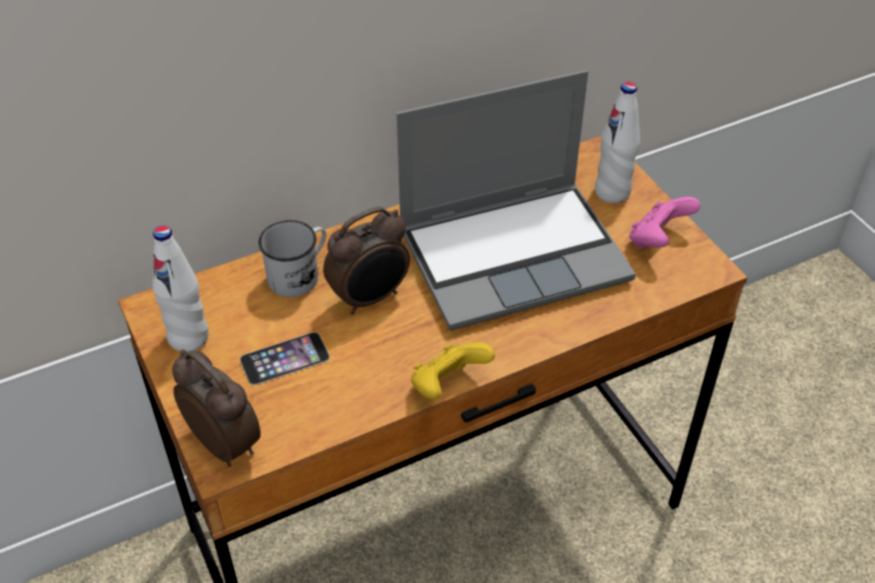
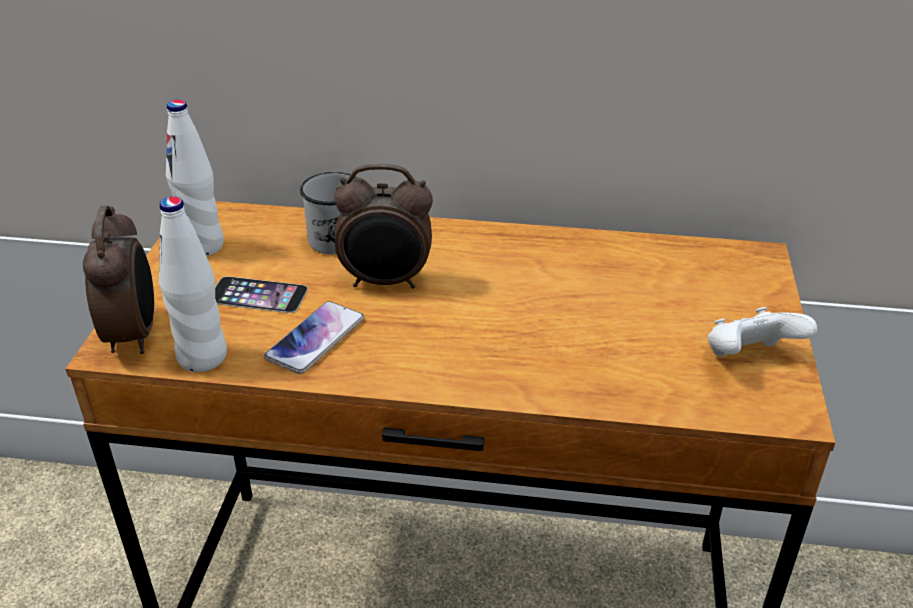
camera: 35 degrees right, 10 degrees down
laptop [397,70,636,331] -> none
yellow game controller [411,342,495,399] -> none
white bottle [595,82,640,203] -> white bottle moved to [159,196,227,372]
pink game controller [629,197,701,249] -> white game controller [708,307,817,357]
none -> phone [264,301,364,374]

